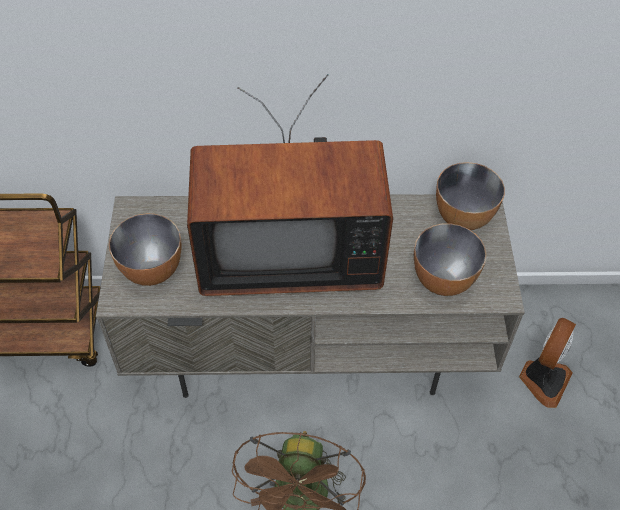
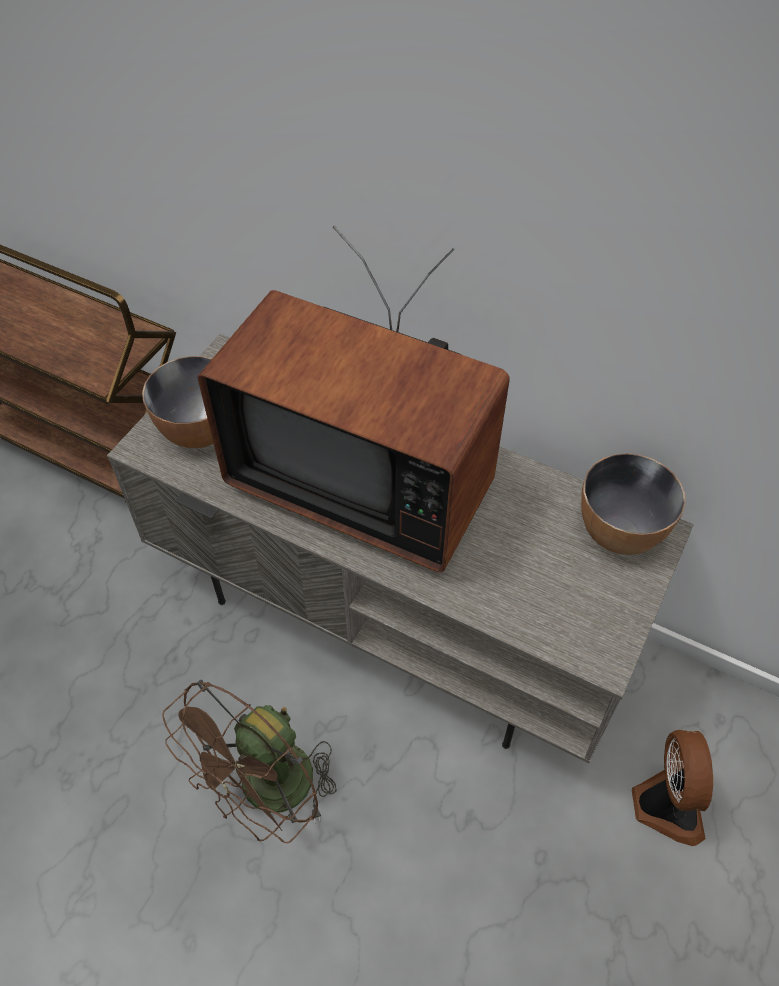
camera: 30 degrees right, 0 degrees up
bowl [414,223,486,296] -> none
fan [519,318,576,408] -> fan turned 60 degrees counterclockwise [632,730,713,846]

